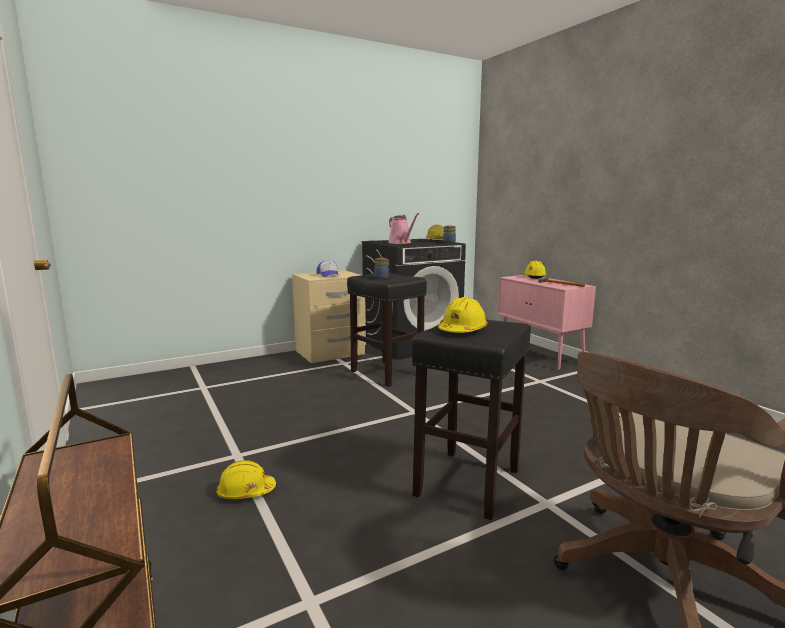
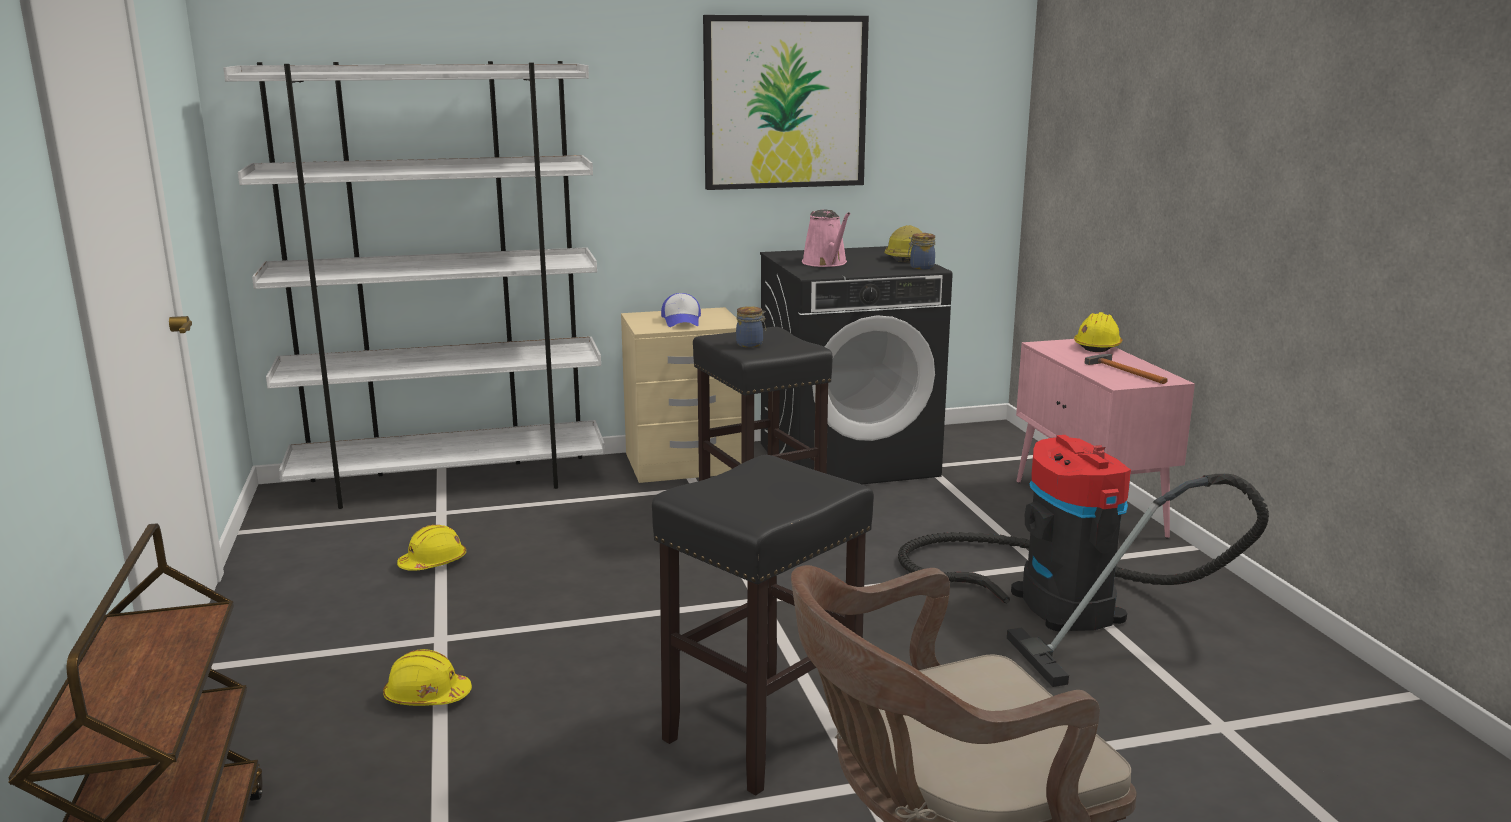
camera: 15 degrees right, 5 degrees up
yellow hard hat [438,297,488,333] -> yellow hard hat moved to [397,525,466,571]
none -> white bookcase [223,61,605,509]
none -> picture [703,15,869,190]
none -> vacuum cleaner [898,435,1269,687]

